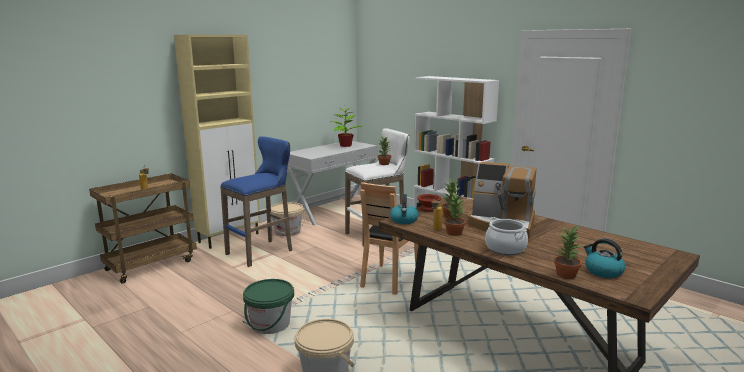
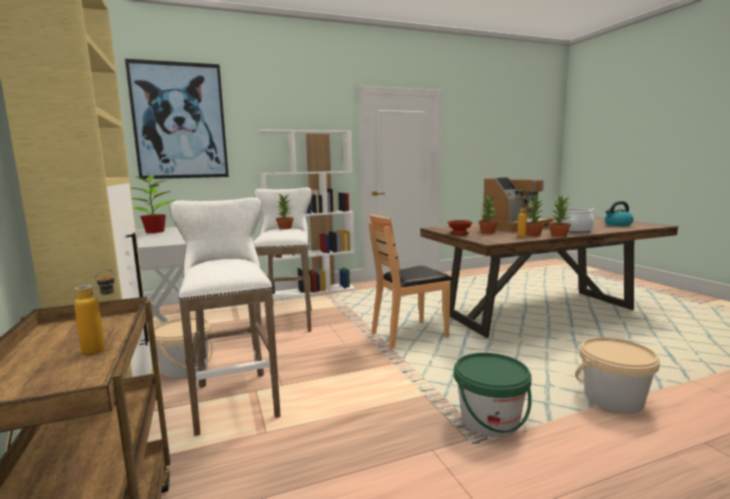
camera: 65 degrees left, 5 degrees down
blue stool [220,136,292,267] -> white stool [170,197,281,436]
brown chair [360,182,419,295] -> brown chair turned 105 degrees clockwise [368,214,452,349]
kettle [390,194,419,224] -> none
potted plant [554,226,582,279] -> potted plant moved to [549,195,571,237]
none -> picture [125,59,229,179]

